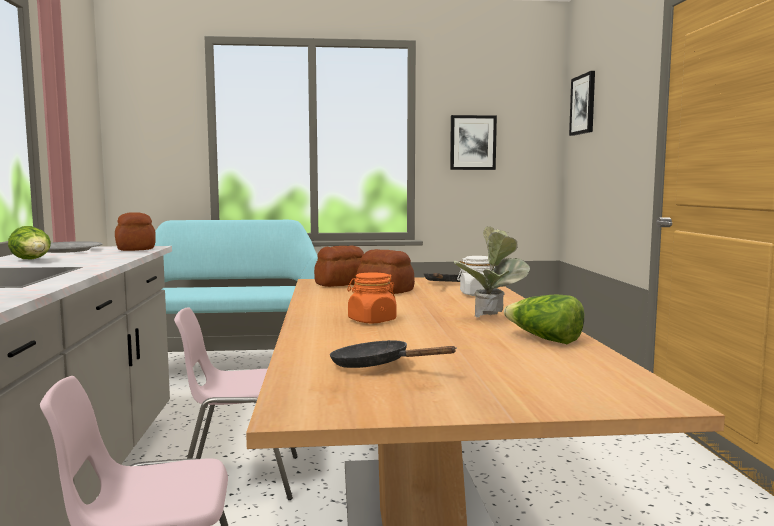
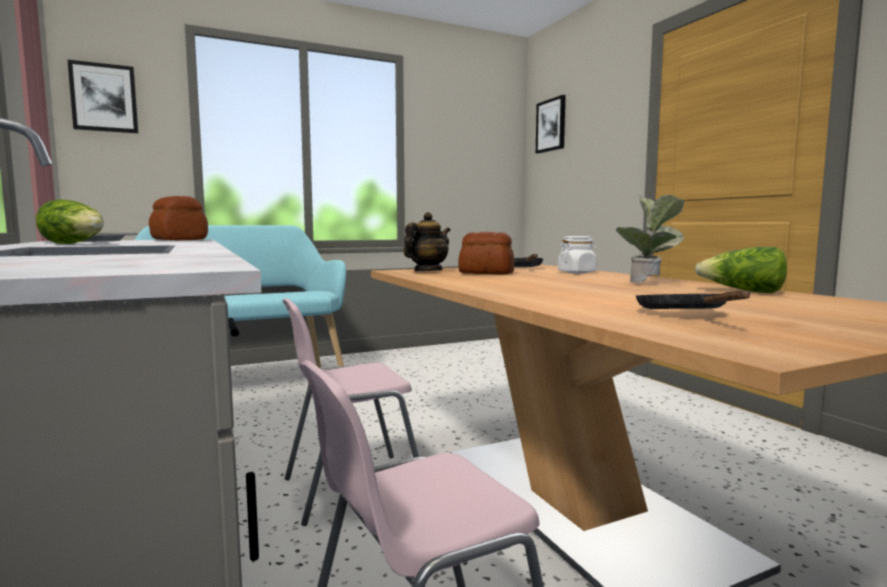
camera: 20 degrees left, 0 degrees up
bread [314,245,364,287] -> teapot [403,212,450,271]
black frying pan [330,340,457,368] -> black frying pan turned 75 degrees clockwise [636,290,750,309]
orange jar [347,272,397,323] -> none
picture [450,115,497,170] -> picture moved to [67,59,138,133]

